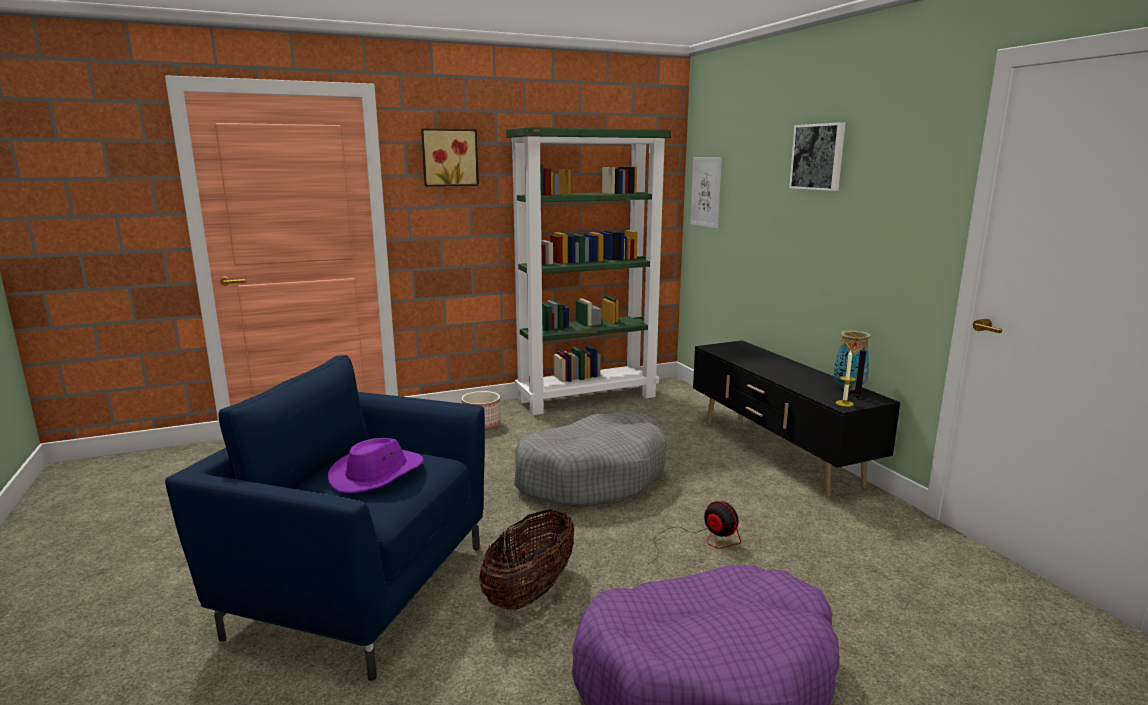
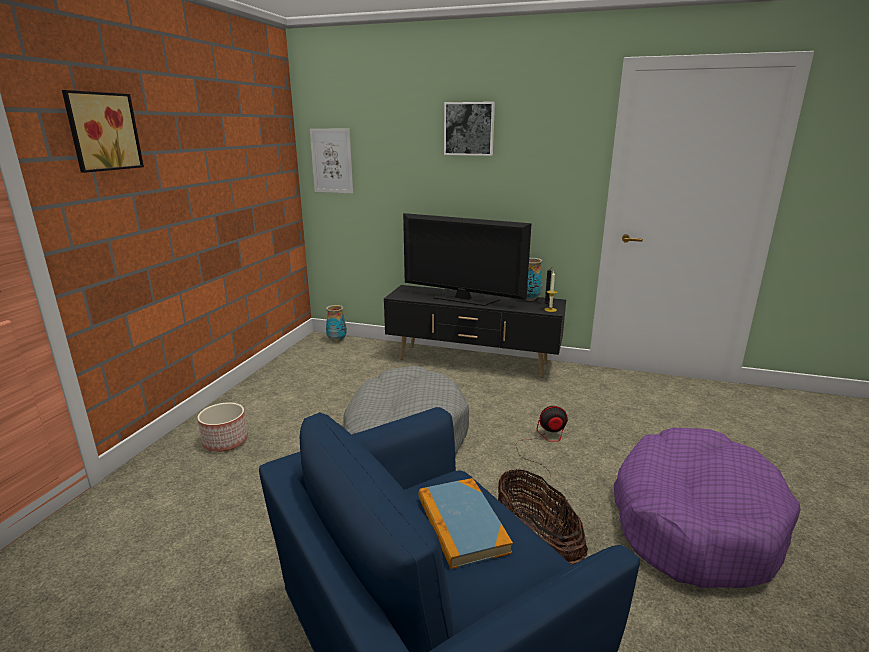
camera: 50 degrees left, 5 degrees up
purple hat [328,438,424,494] -> book [418,478,513,569]
green bookcase [506,127,671,415] -> none
none -> vase [326,305,347,342]
none -> television [403,213,532,306]

